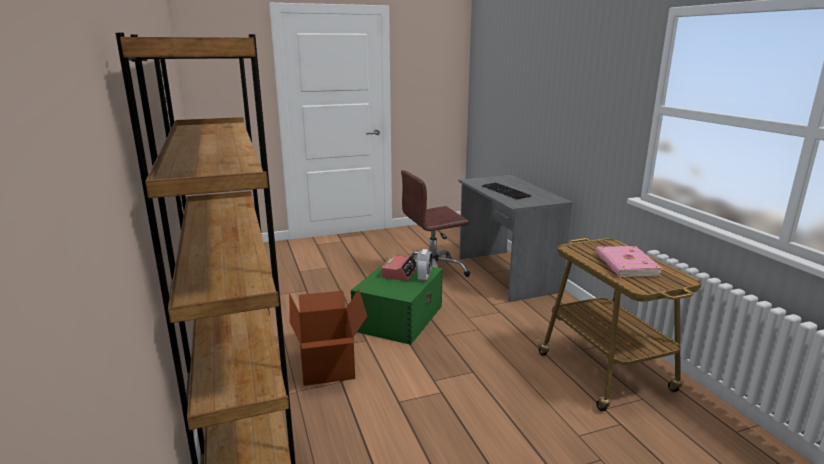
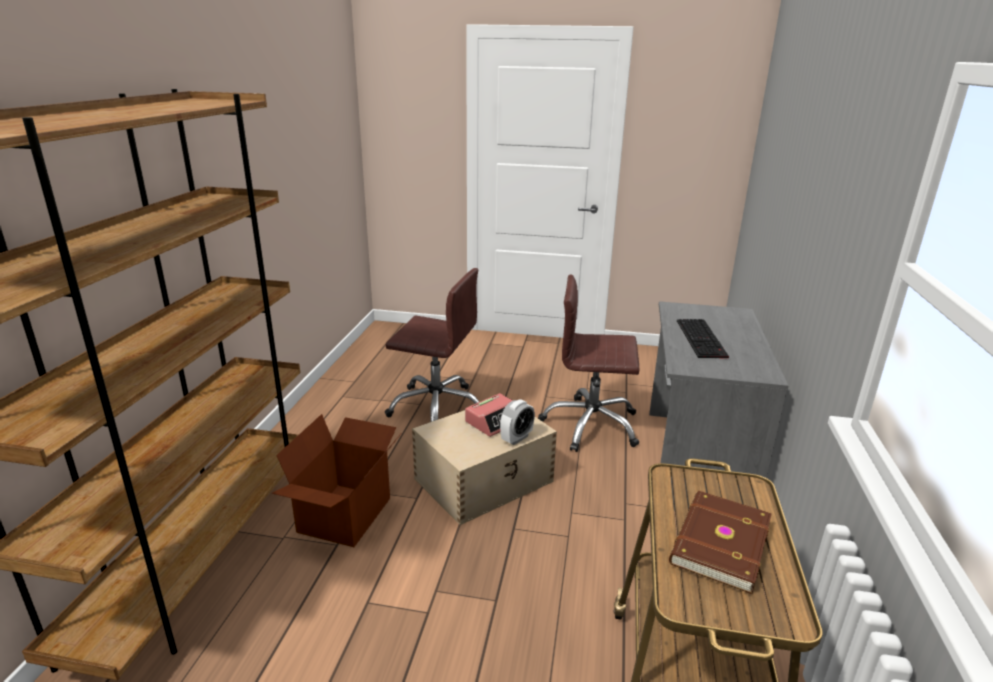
camera: 30 degrees right, 5 degrees up
green storage box [351,261,443,345] -> beige storage box [412,410,557,525]
pink book [596,246,663,277] -> brown book [669,491,772,594]
none -> brown office chair [385,268,479,422]

